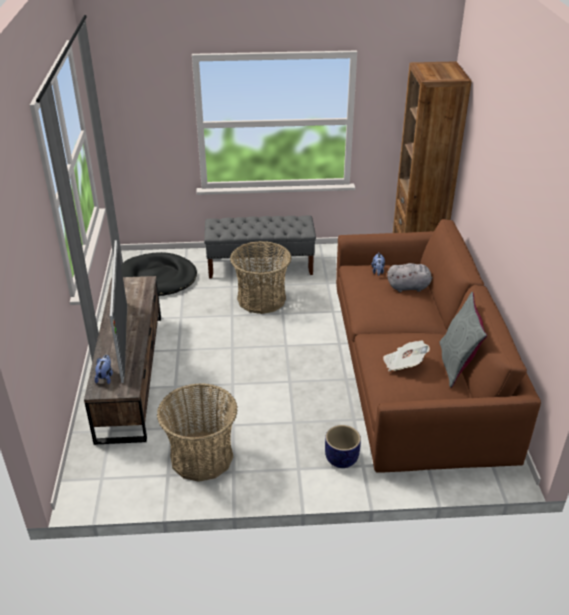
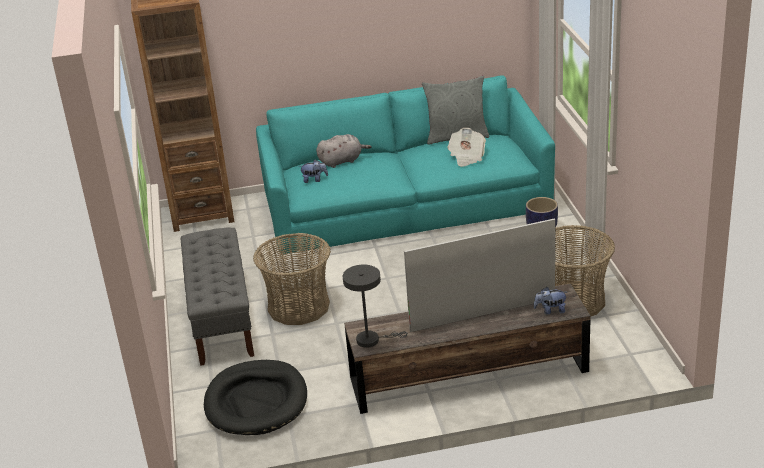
camera: 95 degrees left, 5 degrees down
brown sofa [336,219,541,473] -> turquoise sofa [256,75,555,254]
grey plush toy [387,263,433,292] -> grey plush toy turned 75 degrees clockwise [316,134,372,168]
none -> grey table lamp [343,265,408,348]

